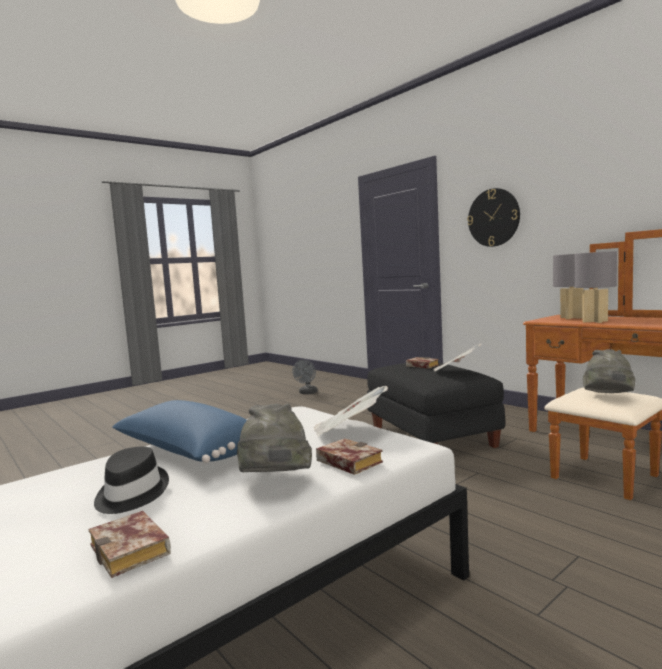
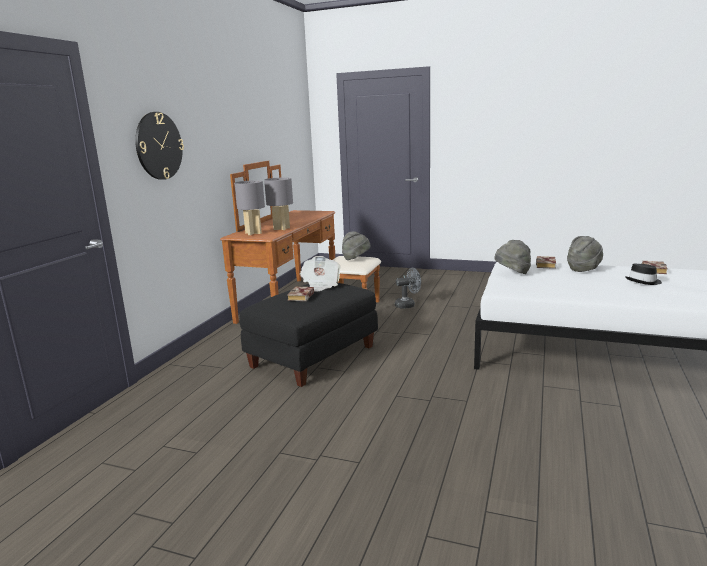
camera: 120 degrees left, 10 degrees up
blue pillow [112,400,247,463] -> none
grey fan [292,360,317,394] -> grey fan moved to [395,268,421,309]
newspaper [314,386,388,436] -> grey hat [494,240,531,274]

